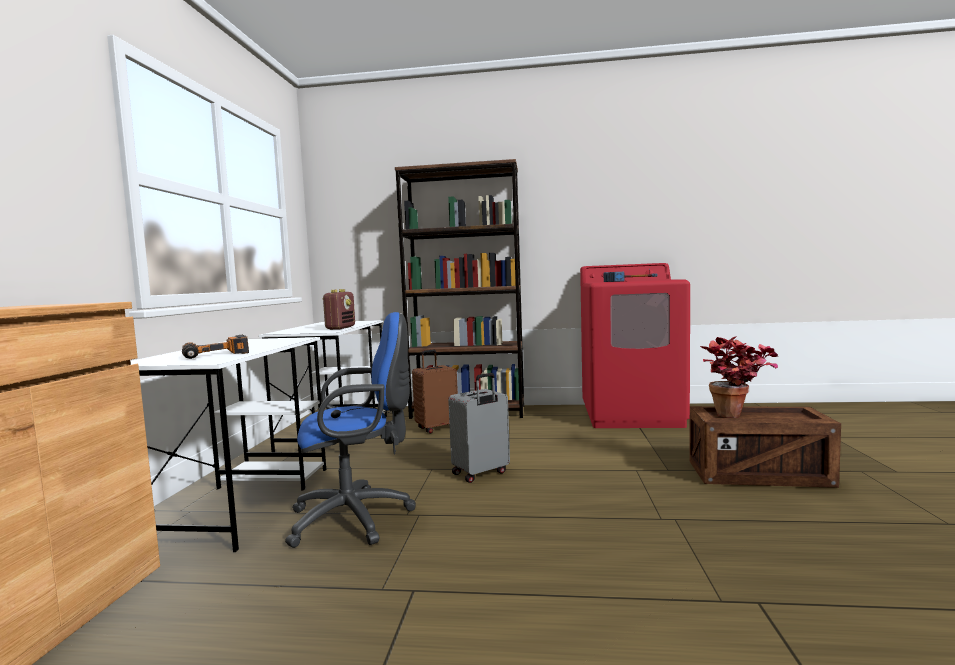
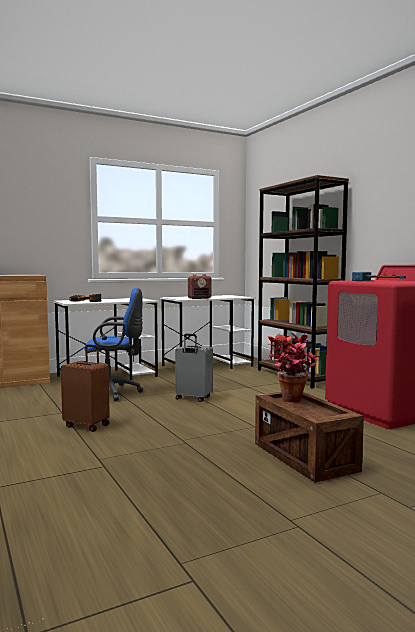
camera: 55 degrees right, 0 degrees up
blue office chair [285,312,416,548] -> blue office chair turned 45 degrees counterclockwise [84,288,143,401]
brown suitcase [412,350,458,433] -> brown suitcase moved to [61,344,110,432]

